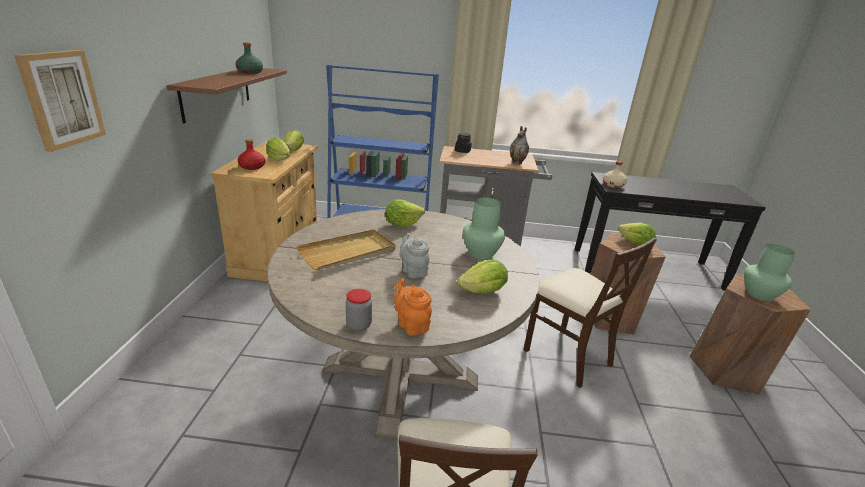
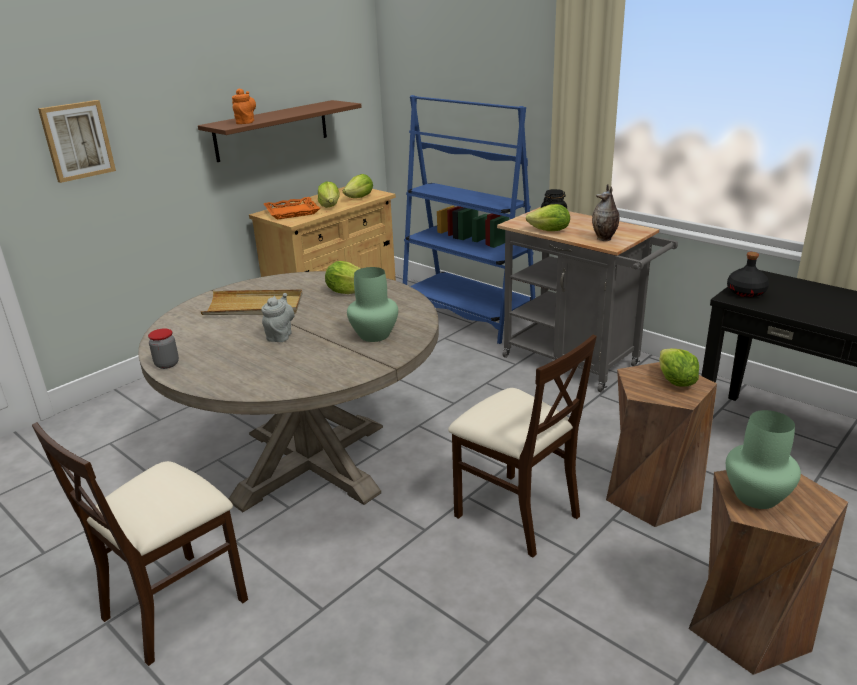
camera: 40 degrees right, 0 degrees up
green bottle [236,43,263,74] -> none
red bottle [238,139,265,170] -> orange tray [264,197,320,220]
orange teapot [394,278,432,336] -> orange teapot moved to [232,89,256,124]
lettuce [457,260,508,293] -> lettuce moved to [526,204,570,231]
beige chair [524,237,657,388] -> beige chair turned 45 degrees counterclockwise [448,334,597,557]
beige bottle [603,161,627,188] -> black bottle [727,252,769,297]

